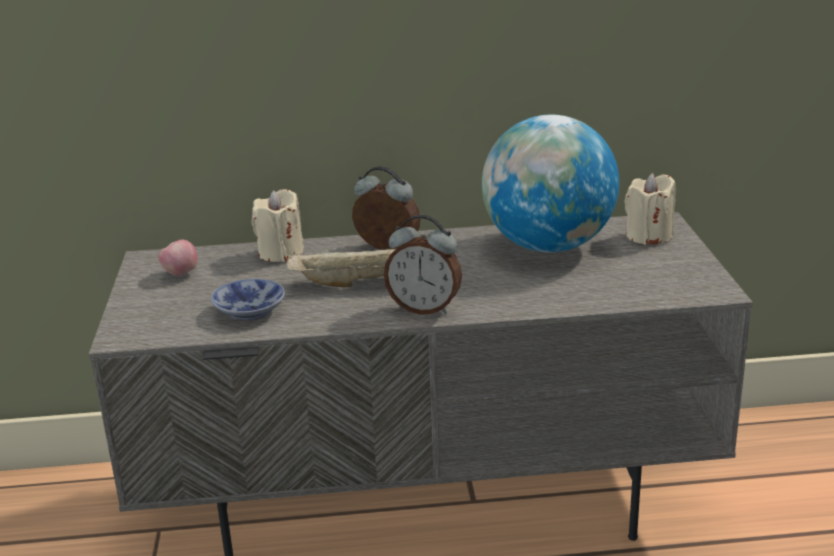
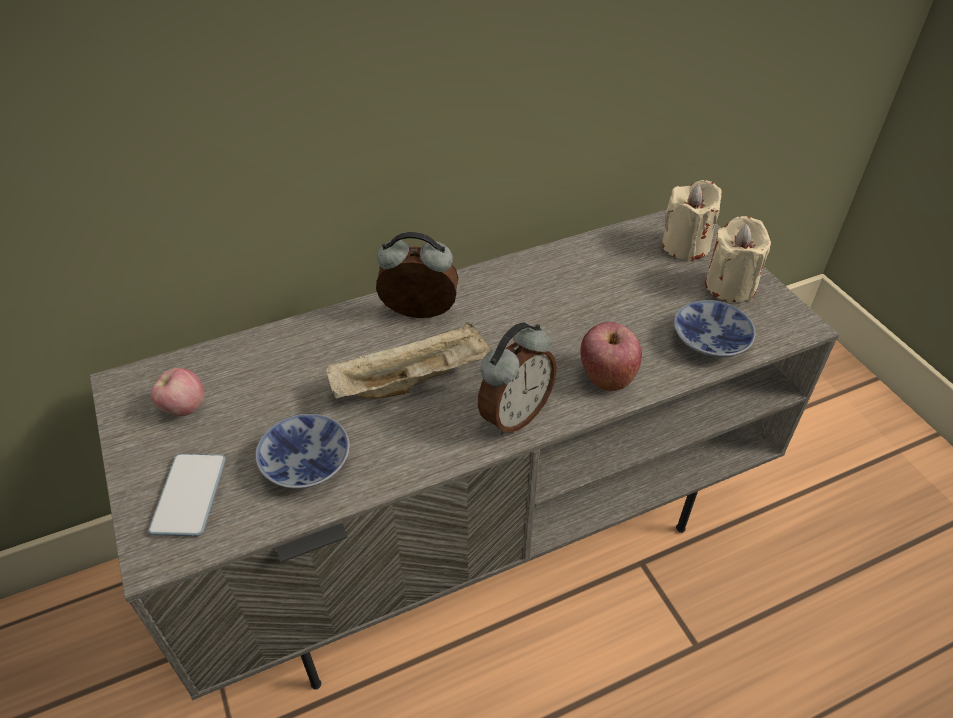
camera: 20 degrees left, 20 degrees up
beige candle [252,189,304,262] -> beige candle moved to [705,216,771,302]
alarm clock [384,215,462,314] -> alarm clock turned 45 degrees counterclockwise [478,323,557,435]
globe [482,115,619,252] -> none
none -> phone [148,454,226,536]
none -> apple [580,322,642,391]
none -> bowl [674,300,755,357]

